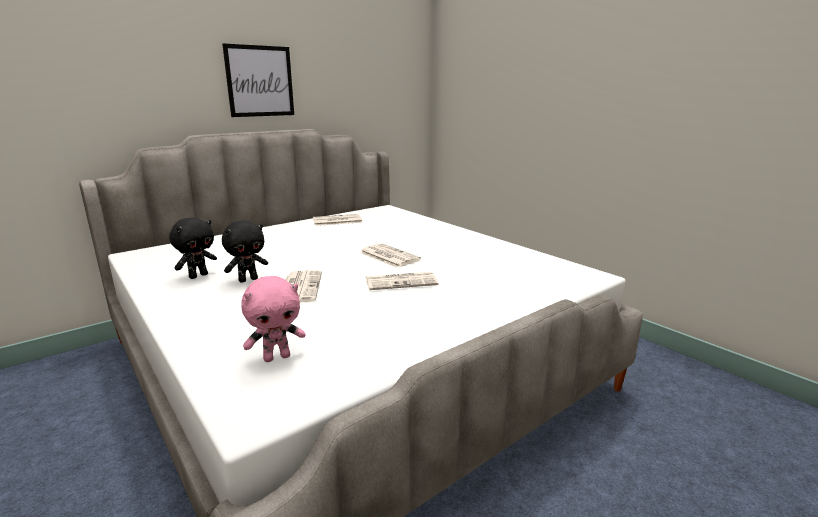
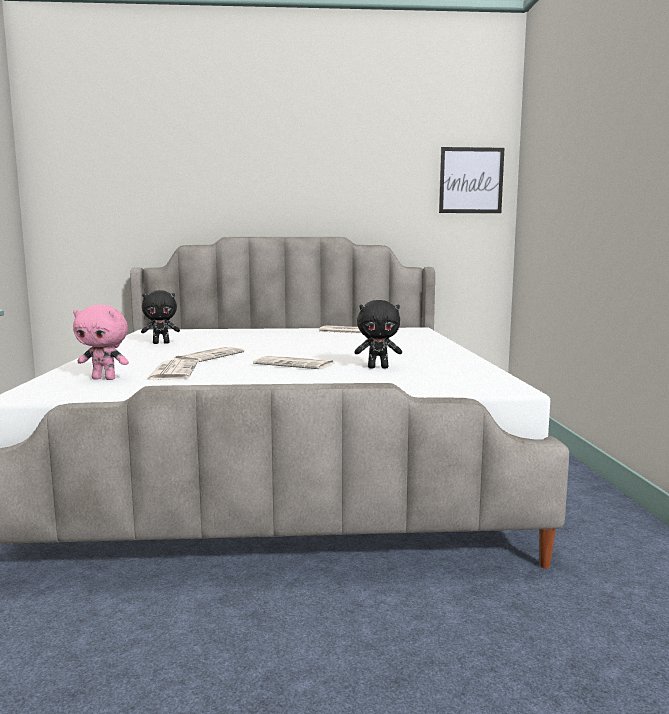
camera: 35 degrees right, 10 degrees down
picture [222,43,294,117] -> picture moved to [439,147,504,213]
black plush toy [222,220,268,283] -> black plush toy moved to [354,300,402,368]
newspaper [360,243,421,268] -> newspaper moved to [146,359,198,380]

